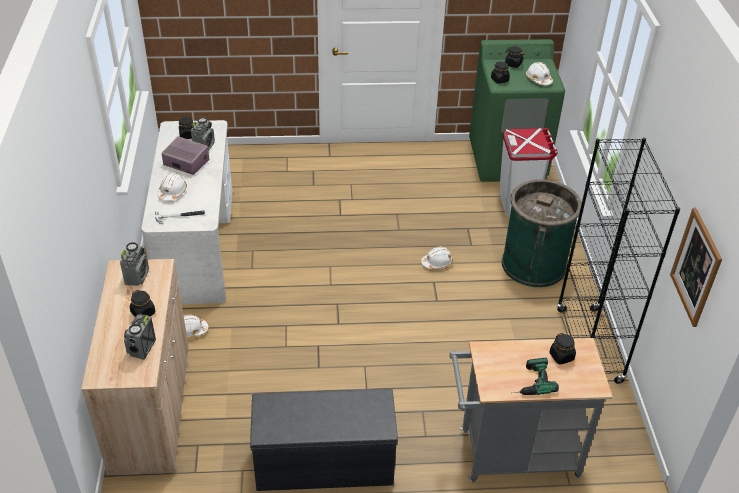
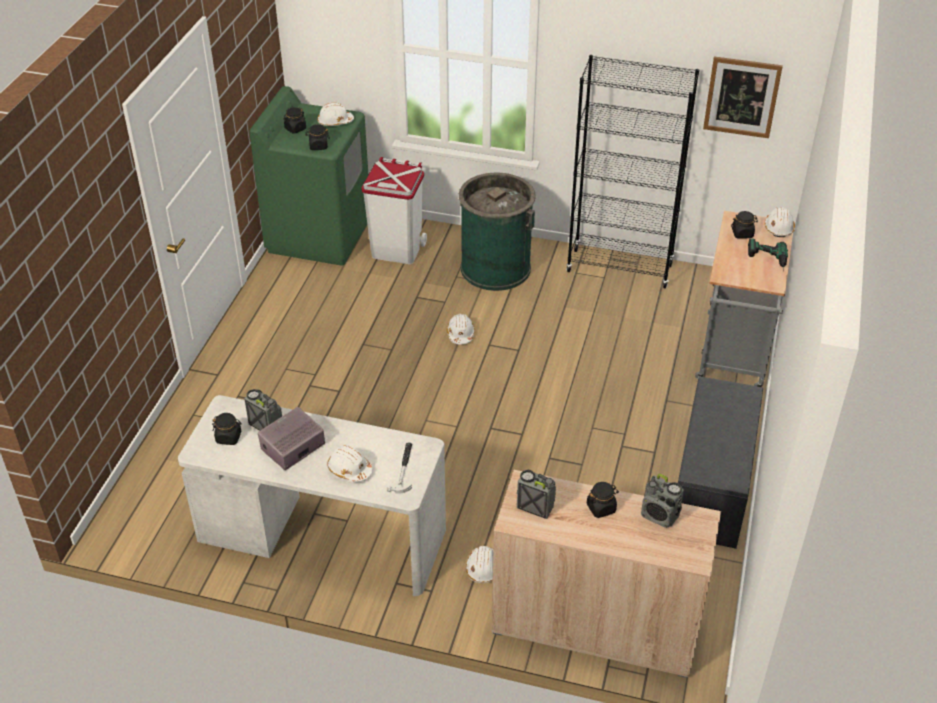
camera: 70 degrees left, 0 degrees up
none -> white hard hat [765,207,795,237]

